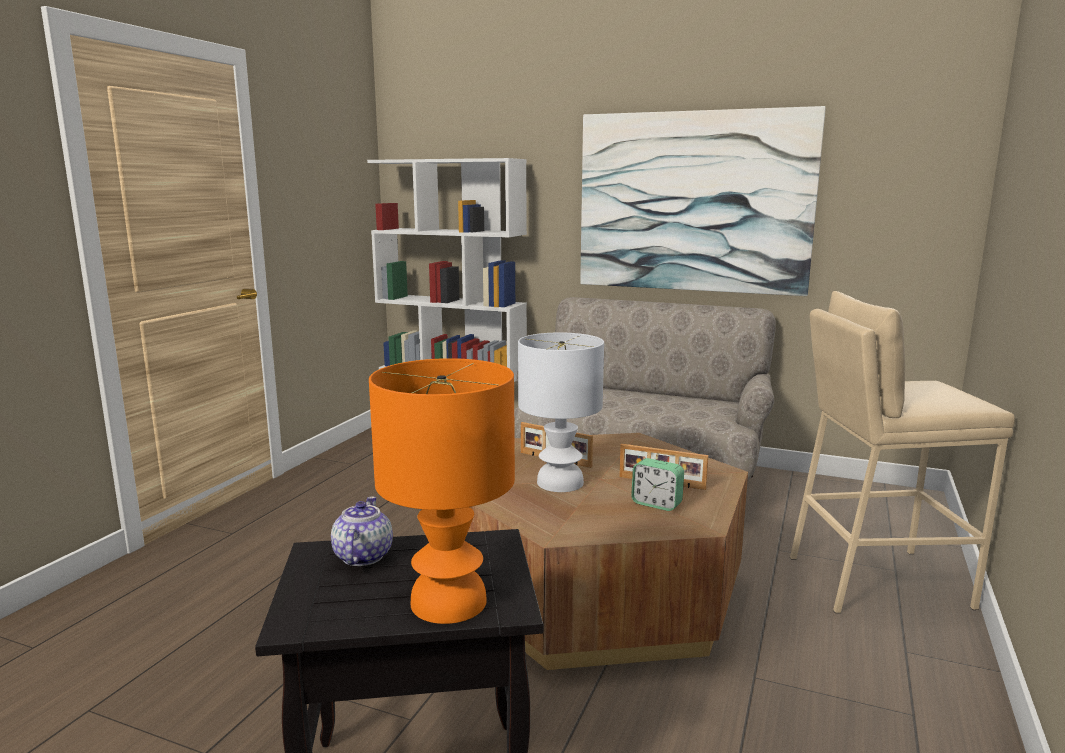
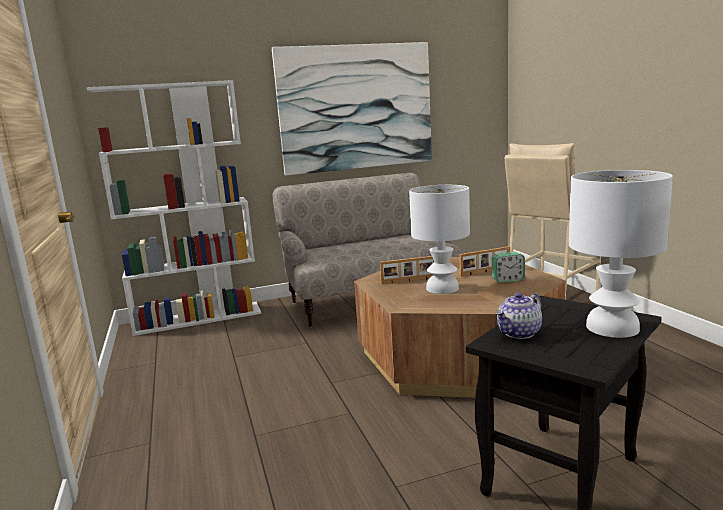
camera: 40 degrees left, 0 degrees up
teapot [331,496,393,566] -> teapot turned 90 degrees counterclockwise [495,293,542,339]
orange table lamp [369,358,515,624] -> white table lamp [569,170,673,338]

